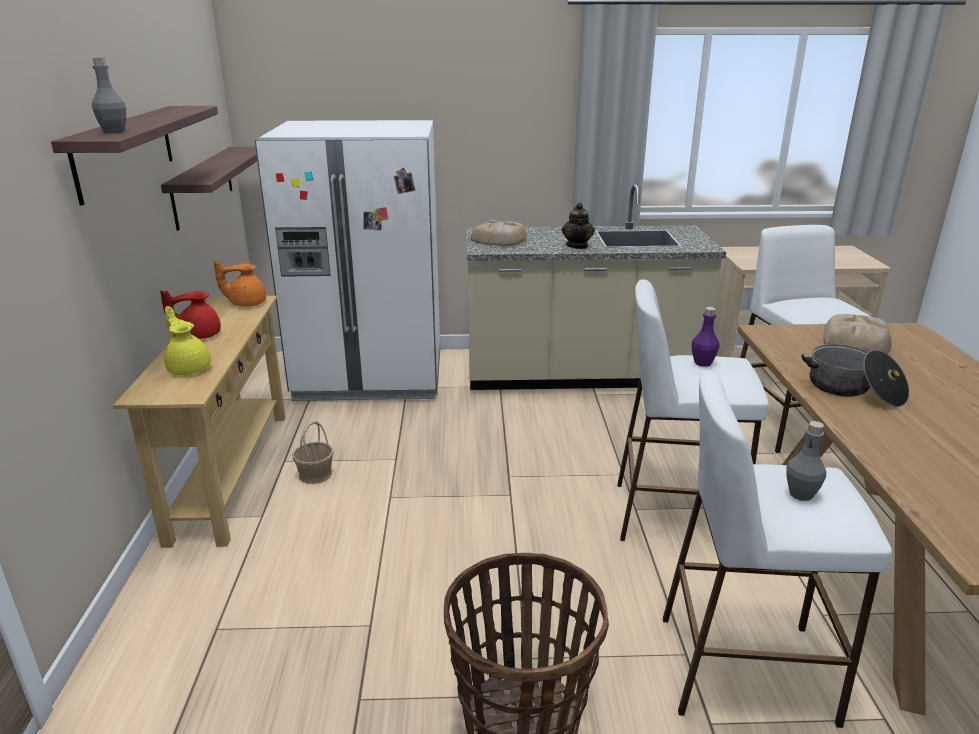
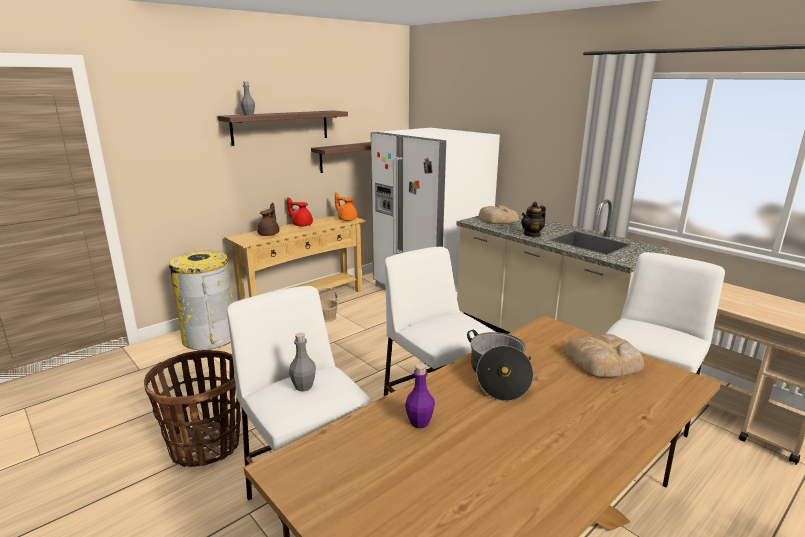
camera: 50 degrees right, 5 degrees down
yellow teapot [164,306,211,375] -> brown teapot [257,203,279,236]
purple bottle [692,307,720,367] -> purple bottle moved to [405,364,435,428]
none -> yellow trash can [169,251,233,350]

